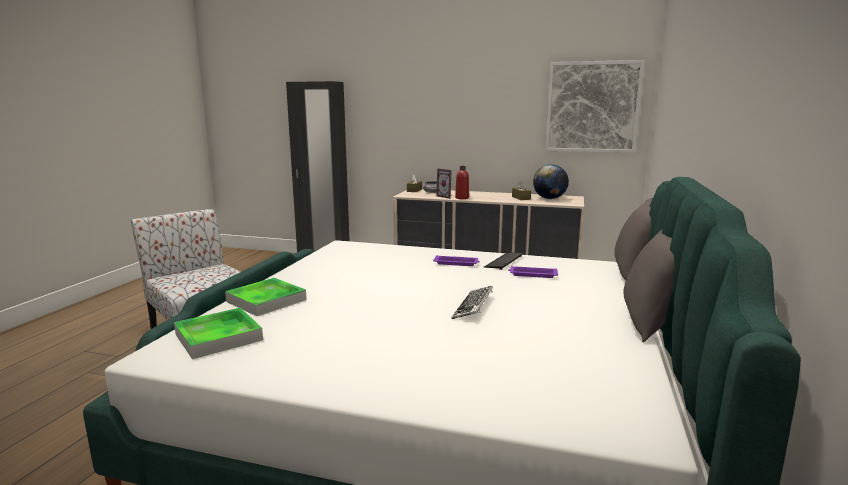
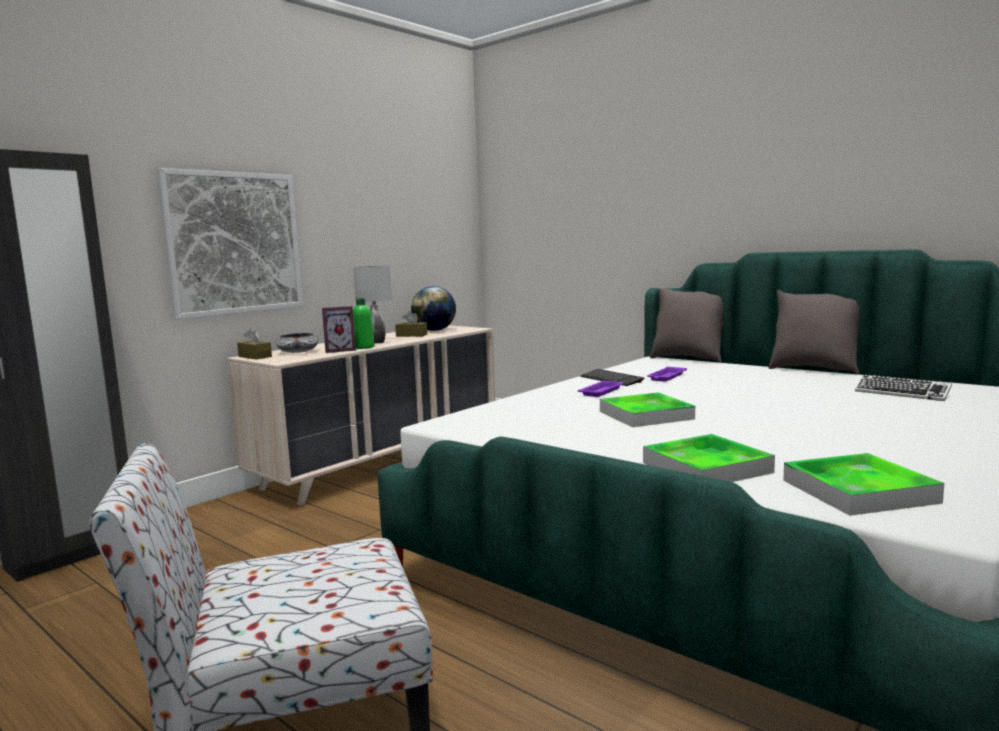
camera: 65 degrees left, 5 degrees down
keyboard [451,286,493,319] -> keyboard moved to [855,374,952,401]
red bottle [455,166,469,199] -> green bottle [353,298,374,349]
picture [545,60,645,153] -> picture moved to [156,168,303,319]
none -> grey table lamp [353,265,392,344]
none -> tray [600,392,695,427]

